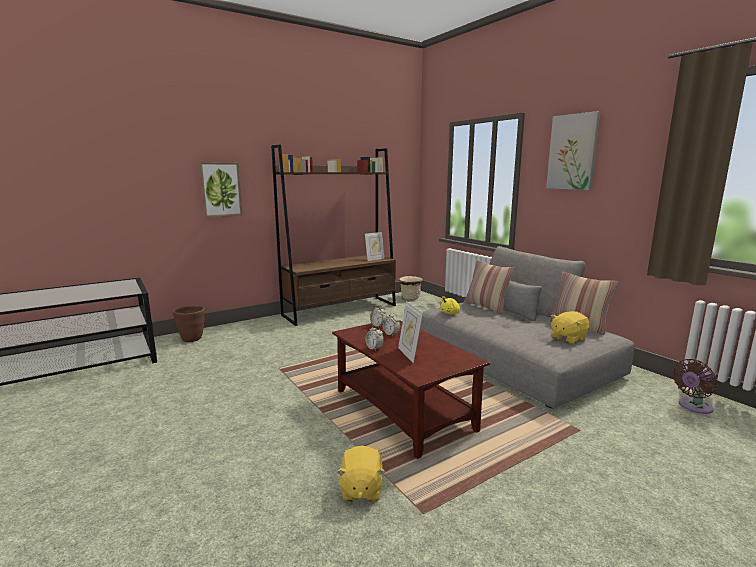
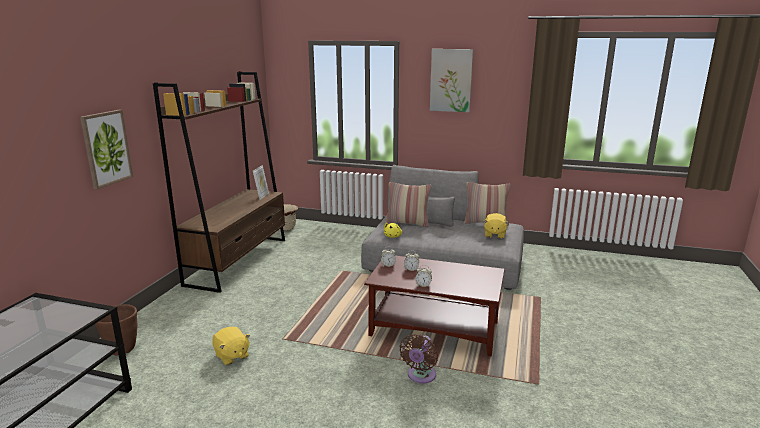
camera: 40 degrees left, 5 degrees up
yellow plush toy [337,446,385,502] -> yellow plush toy moved to [213,327,250,365]
picture frame [398,301,423,363] -> none
brown fan [673,359,717,414] -> brown fan moved to [400,334,438,383]

